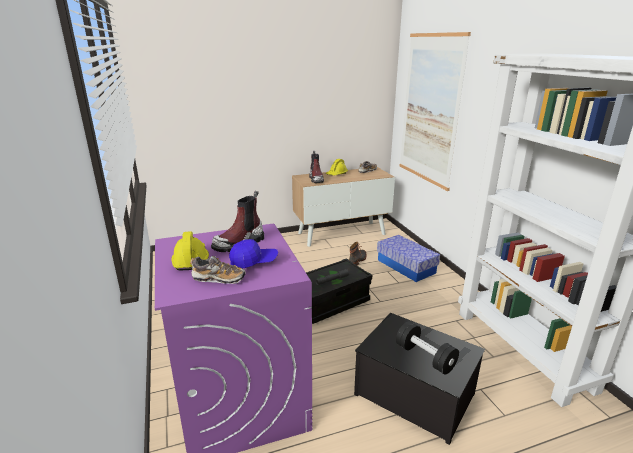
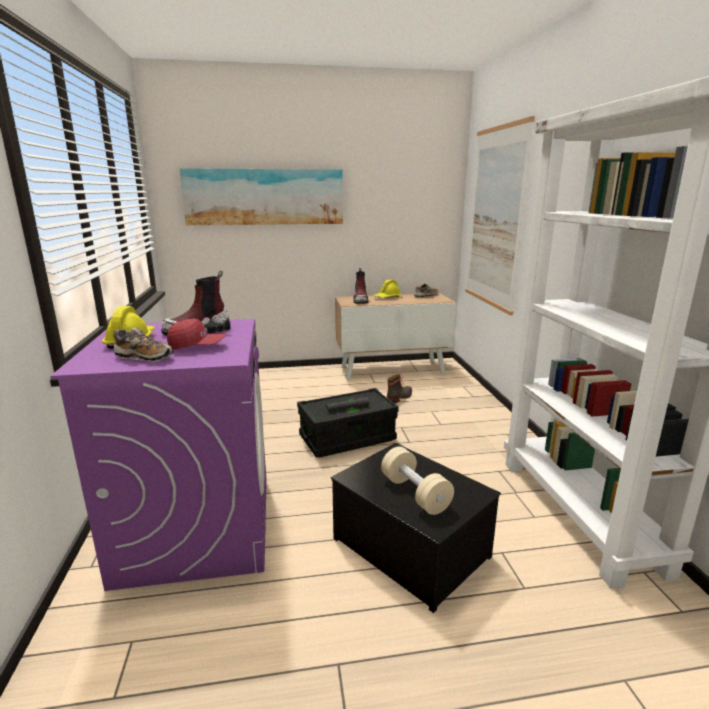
camera: 10 degrees right, 5 degrees down
blue cap [229,239,278,268] -> red cap [167,319,226,350]
storage box [377,235,440,282] -> none
black dumbbell [396,321,459,375] -> beige dumbbell [381,447,454,515]
none -> picture [180,168,343,225]

